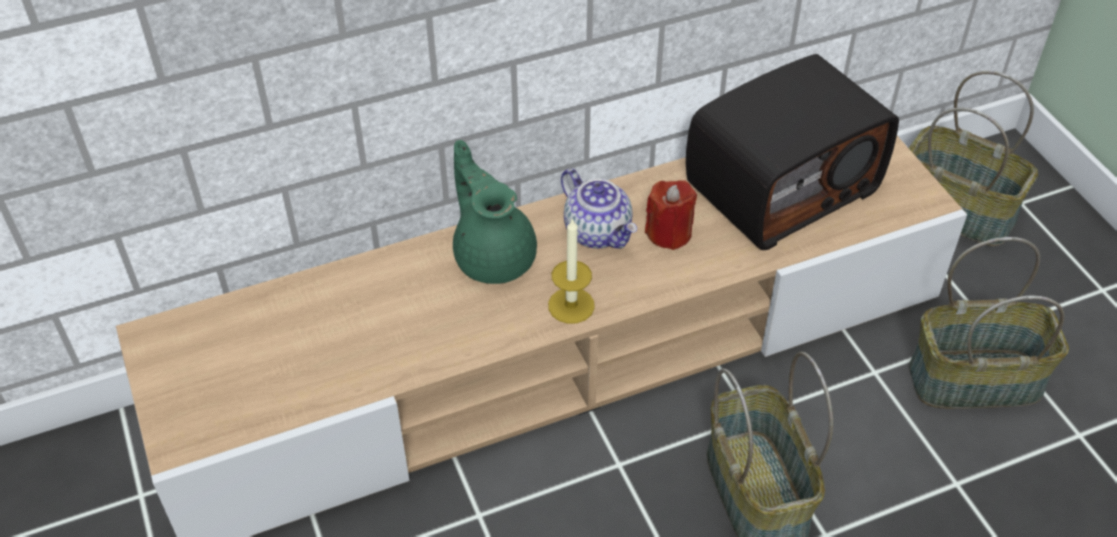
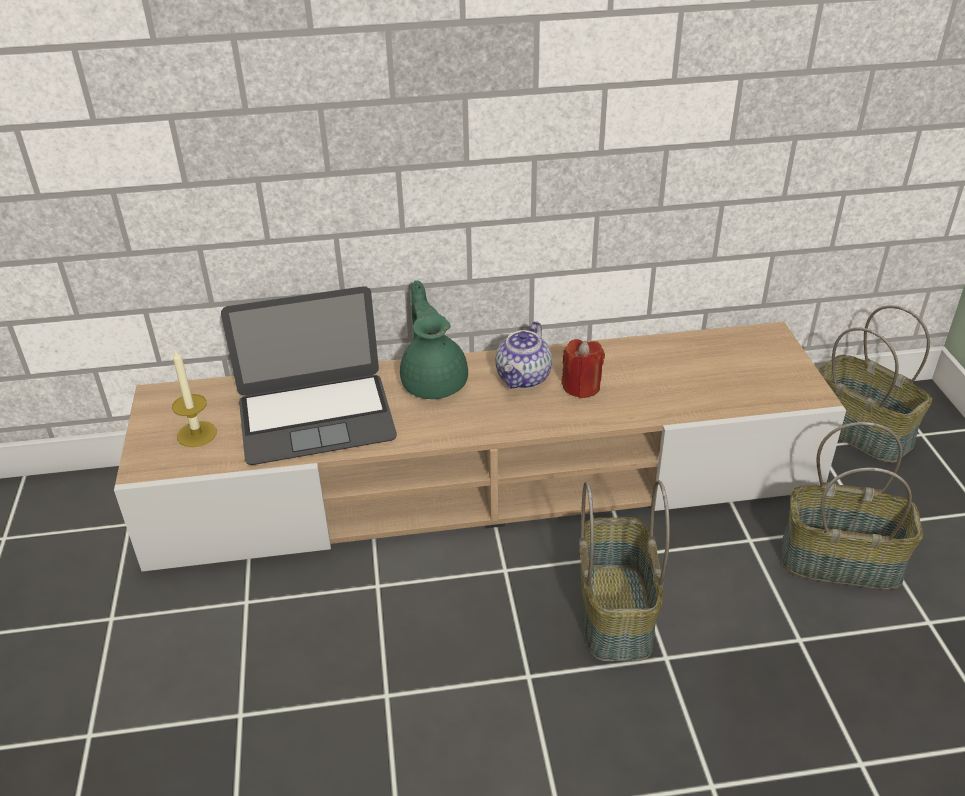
camera: 15 degrees right, 10 degrees down
candle [548,218,595,324] -> candle moved to [172,350,217,447]
teapot [561,169,637,249] -> teapot turned 45 degrees clockwise [496,321,552,389]
radio [686,54,899,250] -> none
none -> laptop [221,286,397,465]

